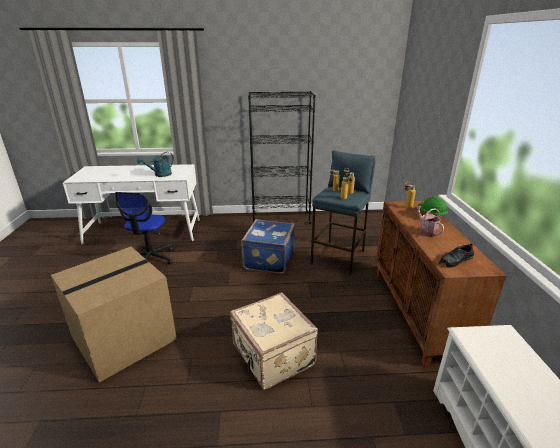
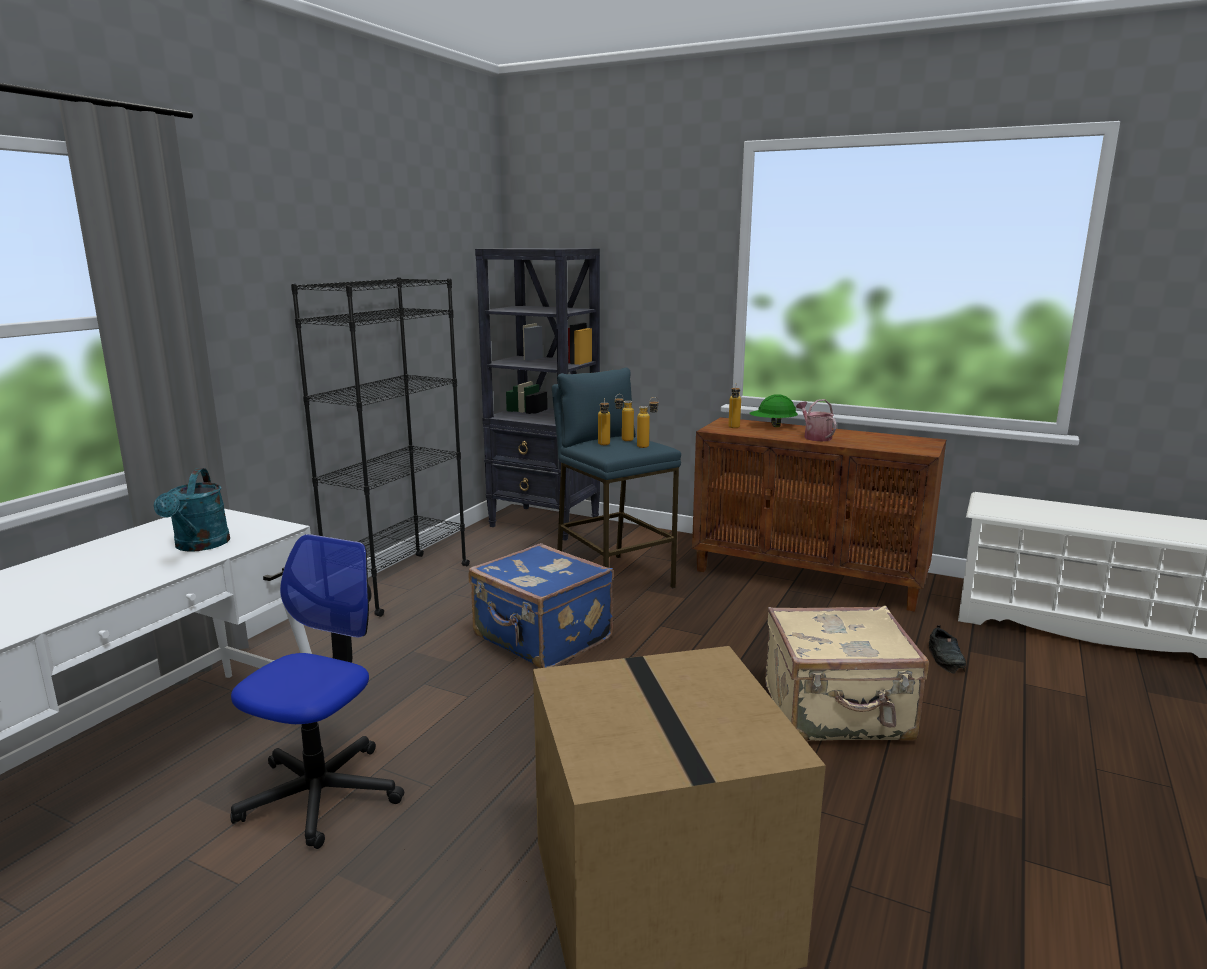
camera: 60 degrees left, 10 degrees down
office chair [115,192,173,265] -> office chair turned 105 degrees counterclockwise [231,534,404,849]
watering can [414,206,444,237] -> watering can turned 60 degrees clockwise [796,399,837,441]
black shoe [439,243,474,268] -> black shoe moved to [929,625,966,674]
none -> black bookcase [475,248,600,541]

